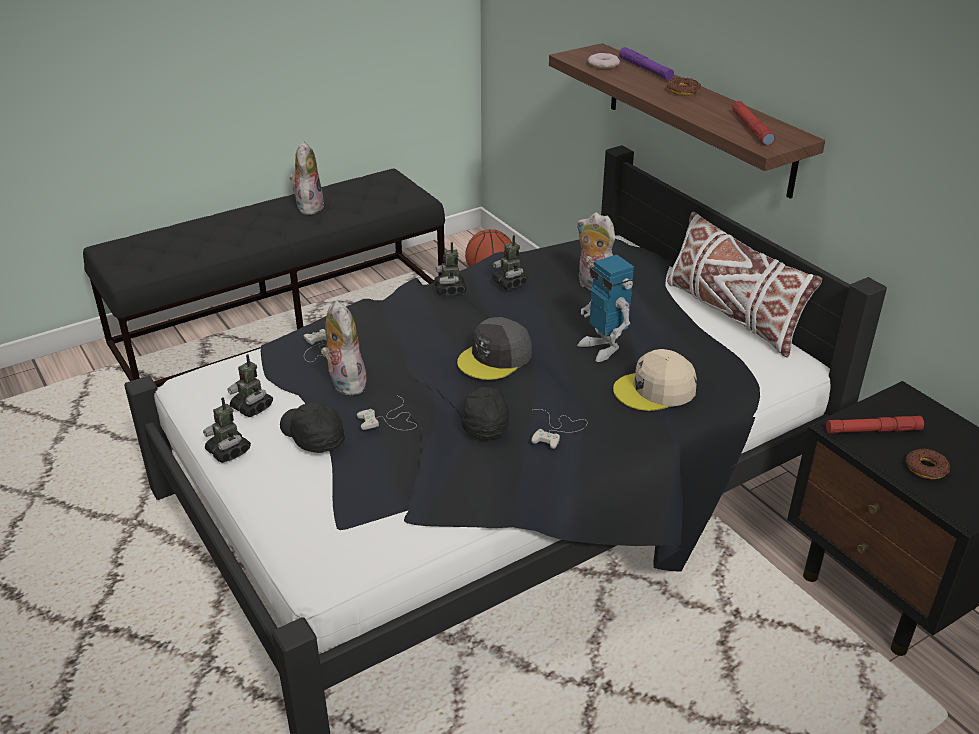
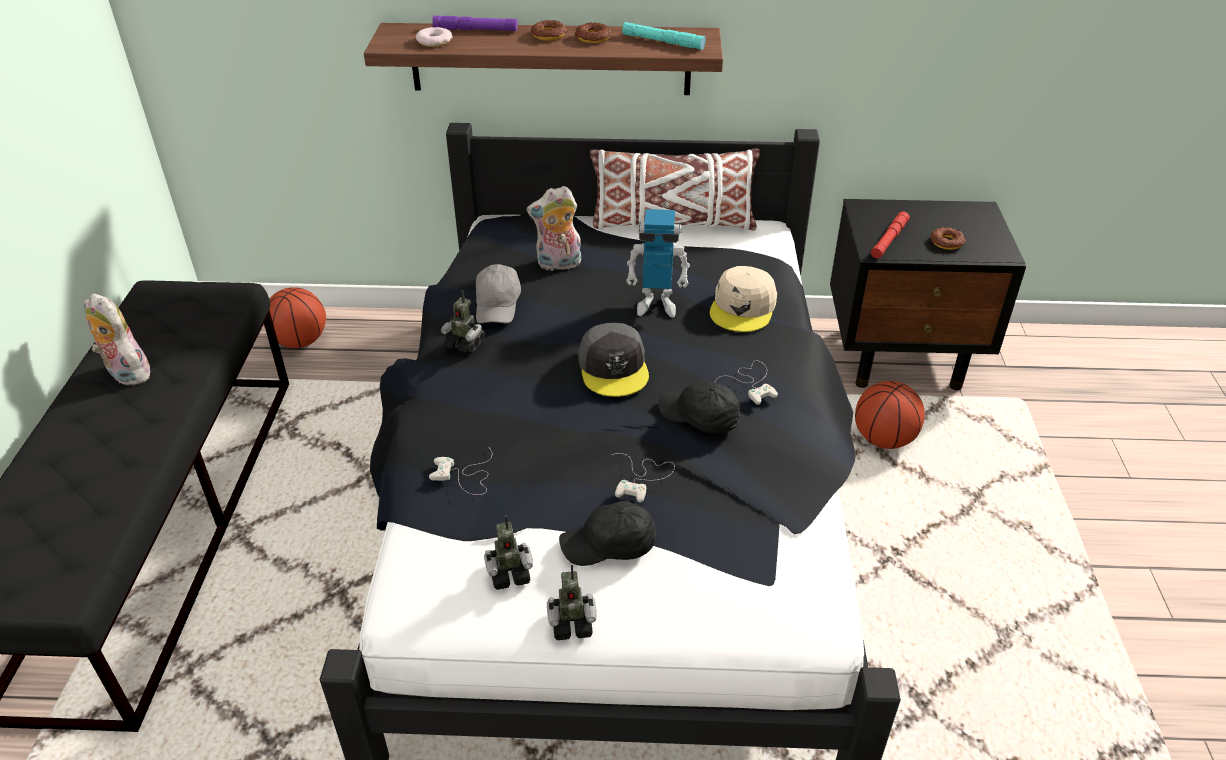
camera: 55 degrees left, 5 degrees up
plush toy [321,301,366,395] -> none
toy robot [492,235,528,290] -> grey cap [476,264,521,323]
red flashlight [732,101,776,146] -> turquoise flashlight [622,22,706,50]
none -> donut [575,22,611,43]
none -> basketball [855,381,925,449]

